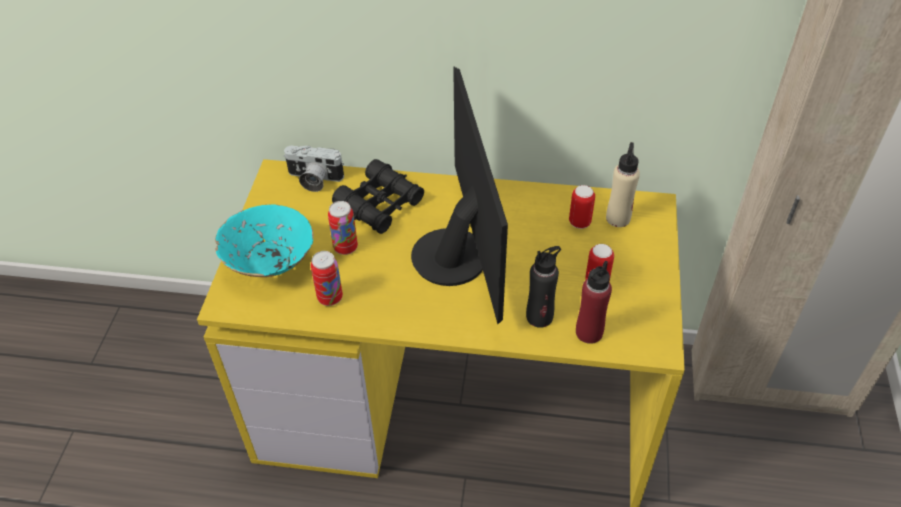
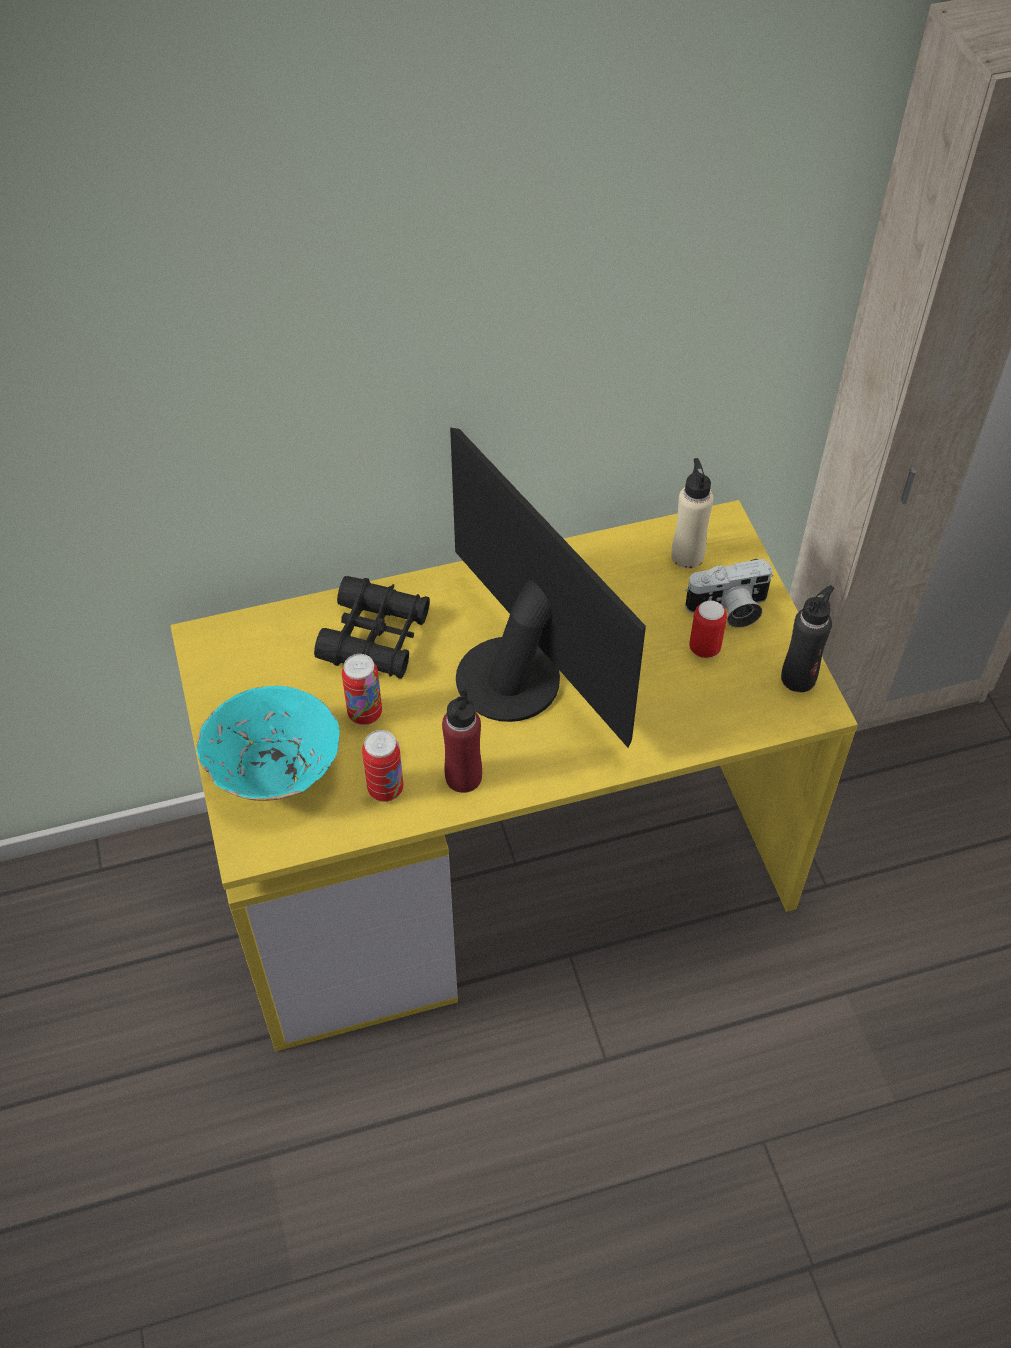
camera: 25 degrees left, 5 degrees up
camera [284,145,344,192] -> camera moved to [685,559,773,628]
black bottle [526,246,561,328] -> black bottle moved to [781,585,834,692]
can [569,185,595,229] -> none
red bottle [576,261,612,344] -> red bottle moved to [442,688,482,793]

